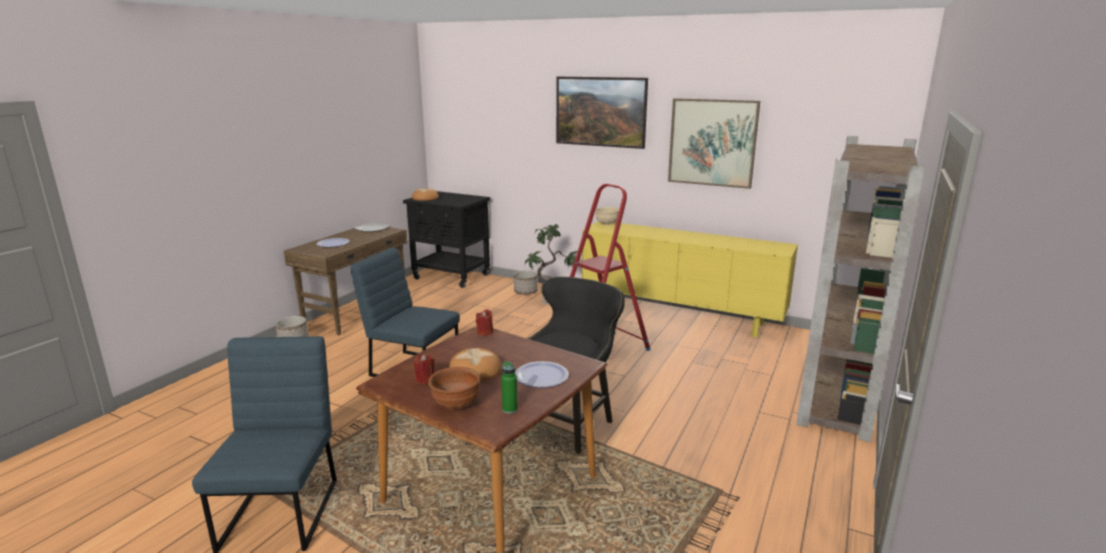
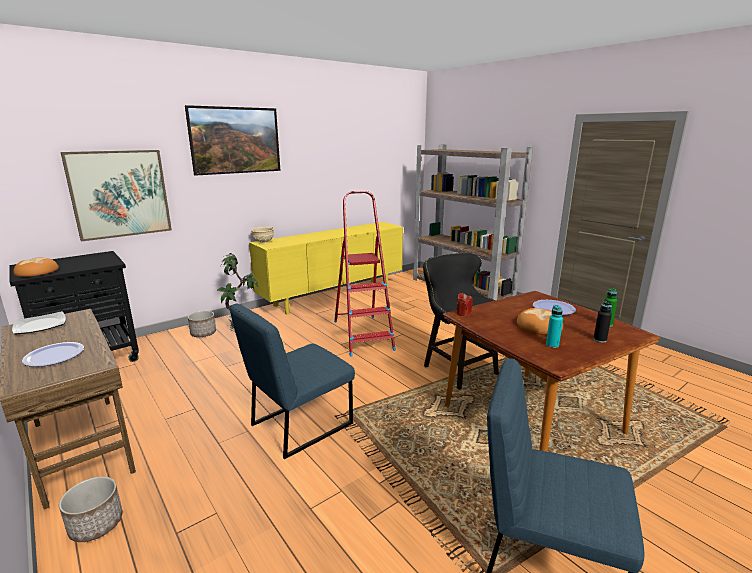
camera: 65 degrees left, 0 degrees up
red candle [414,354,435,384] -> turquoise bottle [546,305,563,348]
brown bowl [428,367,480,410] -> black bottle [593,301,612,343]
picture [668,98,760,189] -> picture moved to [61,150,172,242]

